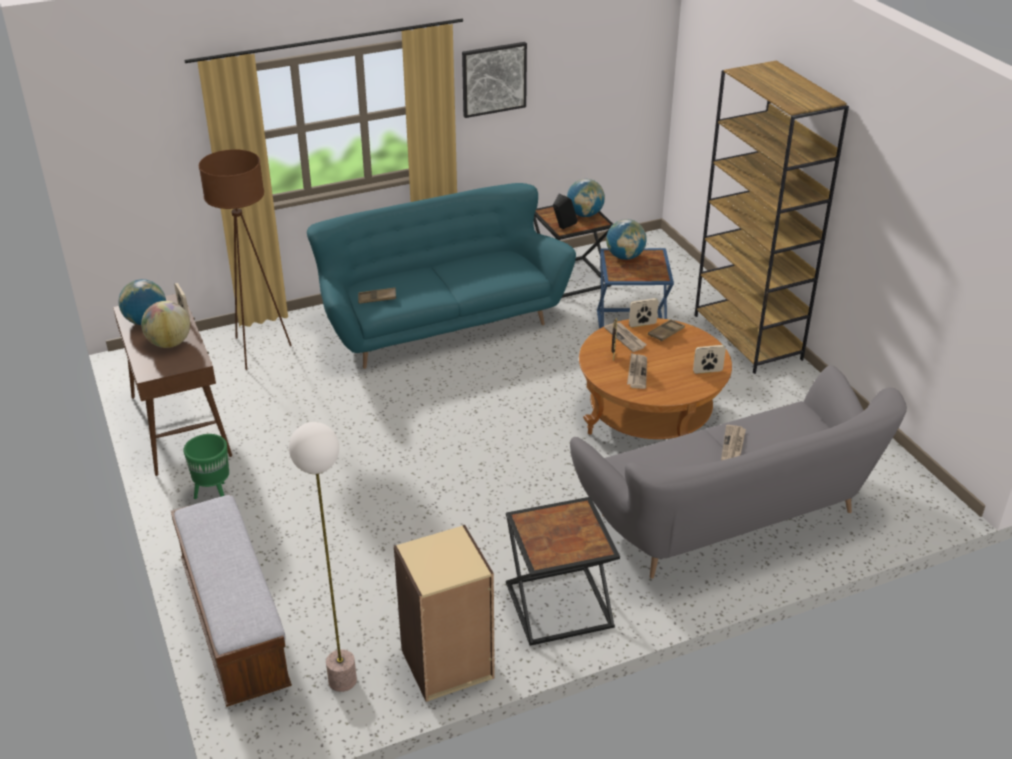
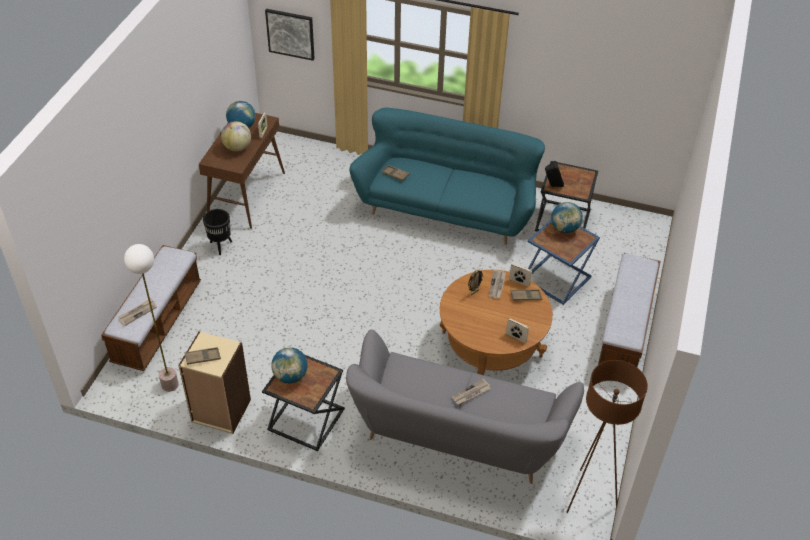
camera: 40 degrees right, 10 degrees up
green planter [183,434,229,499] -> black planter [203,209,232,255]
brown floor lamp [199,149,292,370] -> brown floor lamp moved to [567,360,648,513]
picture [462,42,527,118] -> picture moved to [265,9,315,61]
globe [567,179,605,217] -> globe moved to [271,347,308,383]
newspaper [627,353,647,389] -> newspaper moved to [118,298,157,326]
brown bookcase [695,60,849,374] -> bench [598,253,661,367]
none -> brown tray [185,347,221,365]

